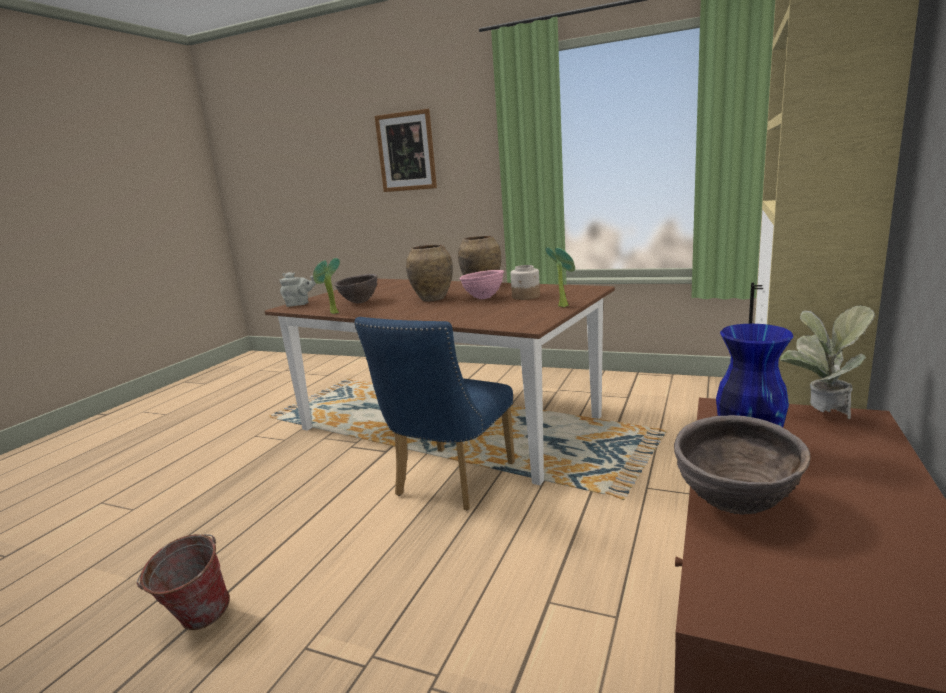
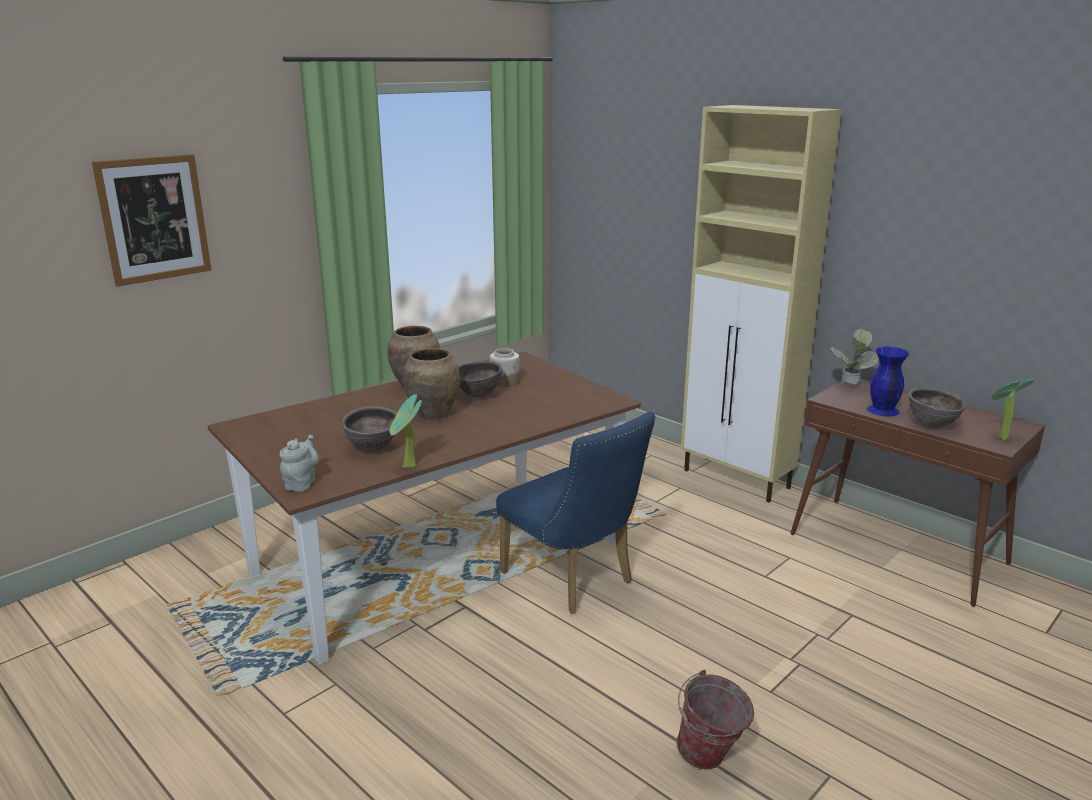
camera: 70 degrees left, 5 degrees up
pink bowl [459,270,504,299] -> brown bowl [459,361,502,398]
potted plant [545,247,575,307] -> potted plant moved to [991,379,1034,440]

